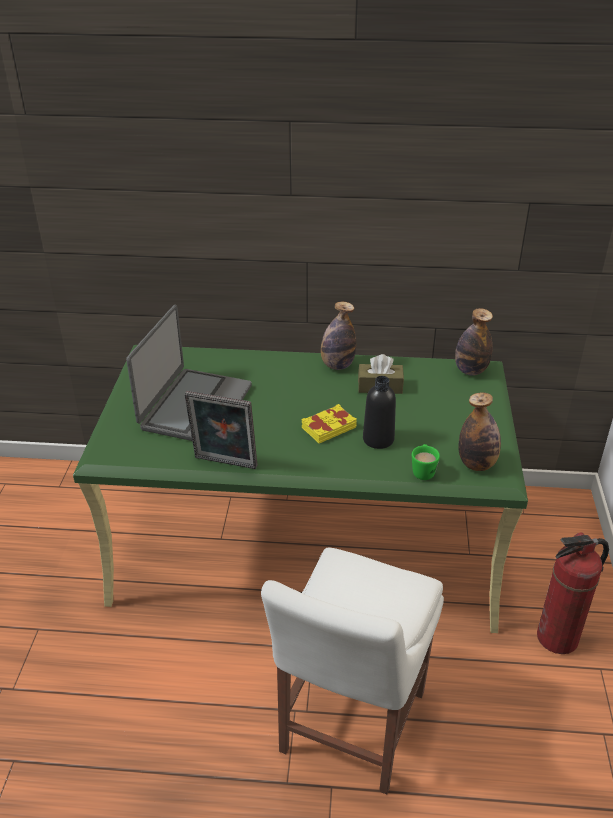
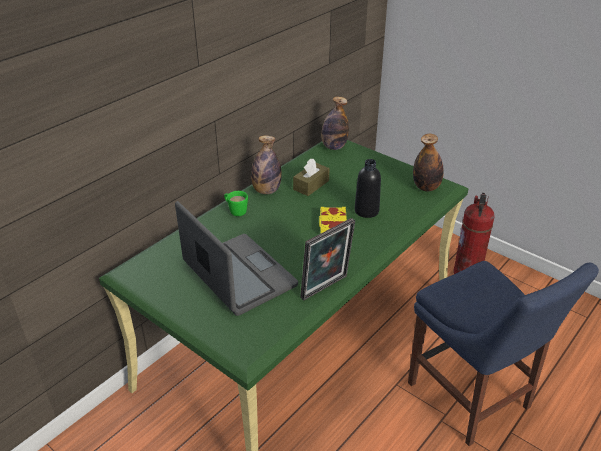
camera: 55 degrees left, 0 degrees up
white chair [261,548,444,795] -> blue chair [408,261,599,446]
green mug [412,444,440,480] -> green mug moved to [224,191,248,216]

